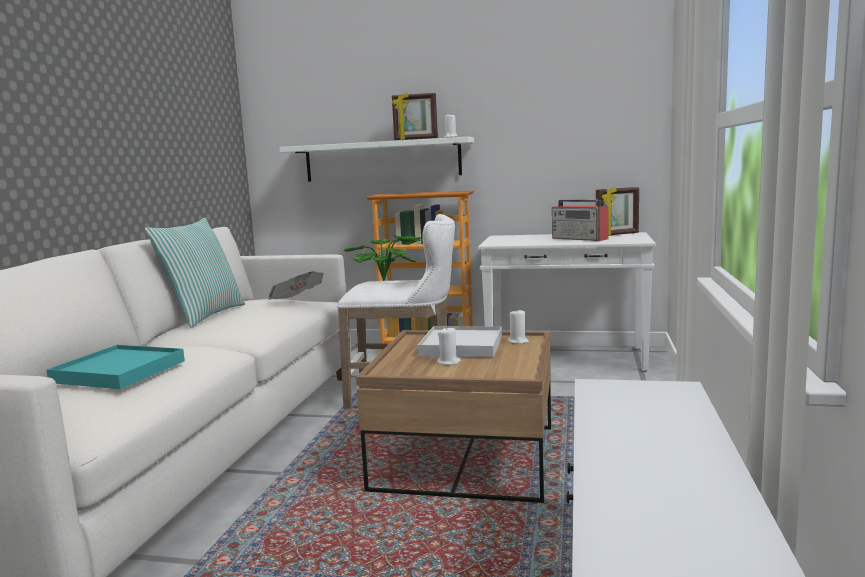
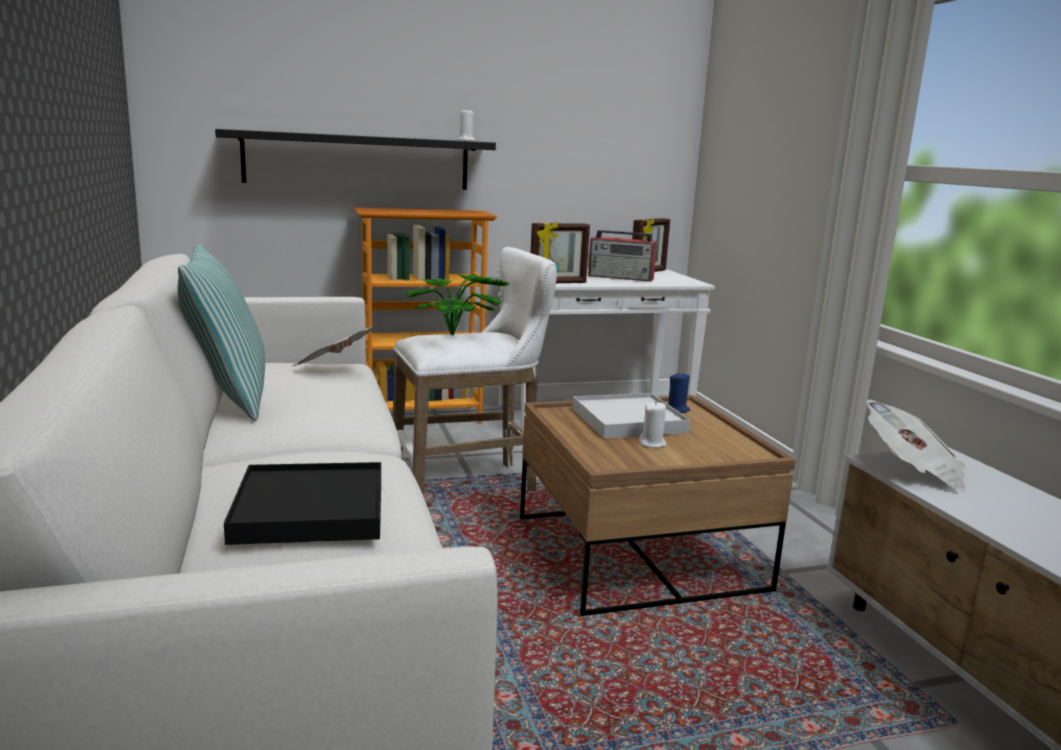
camera: 30 degrees left, 5 degrees up
turquoise tray [46,345,185,389] -> black tray [224,462,381,545]
white shelf [279,137,474,182] -> black shelf [215,129,496,190]
picture frame [392,92,438,140] -> picture frame moved to [531,222,590,283]
white candle [508,309,529,344] -> blue candle [668,372,690,413]
none -> newspaper [866,400,966,492]

